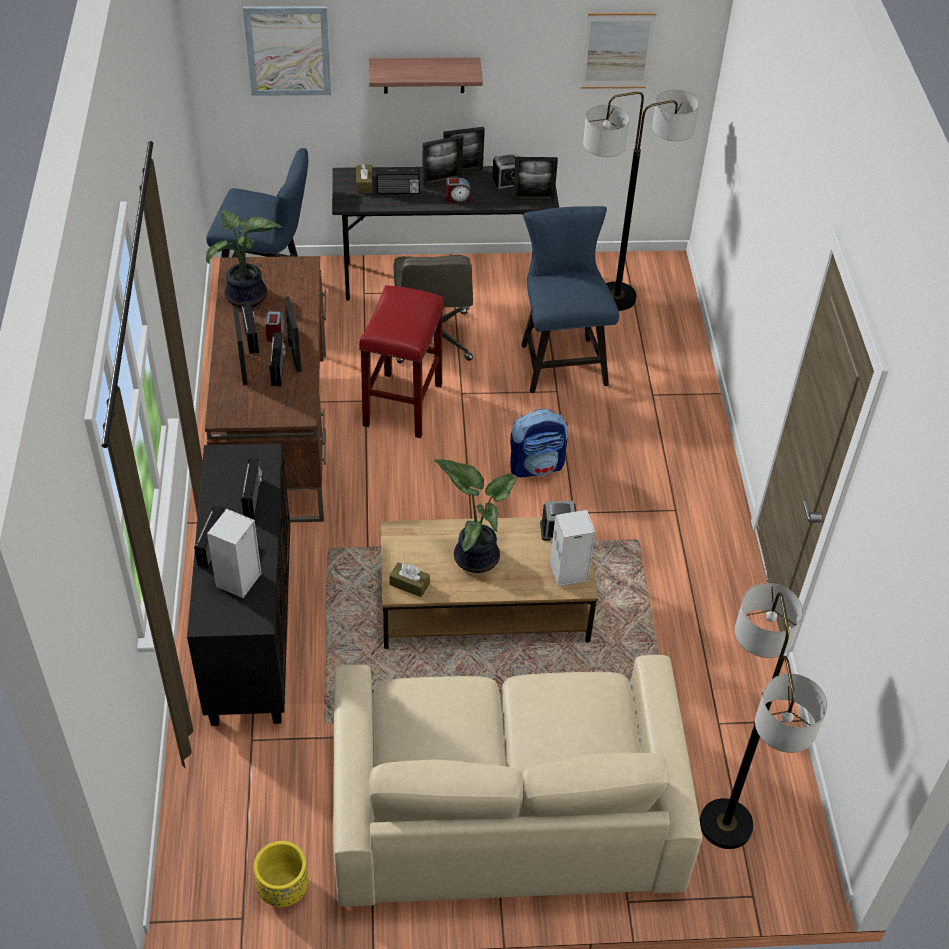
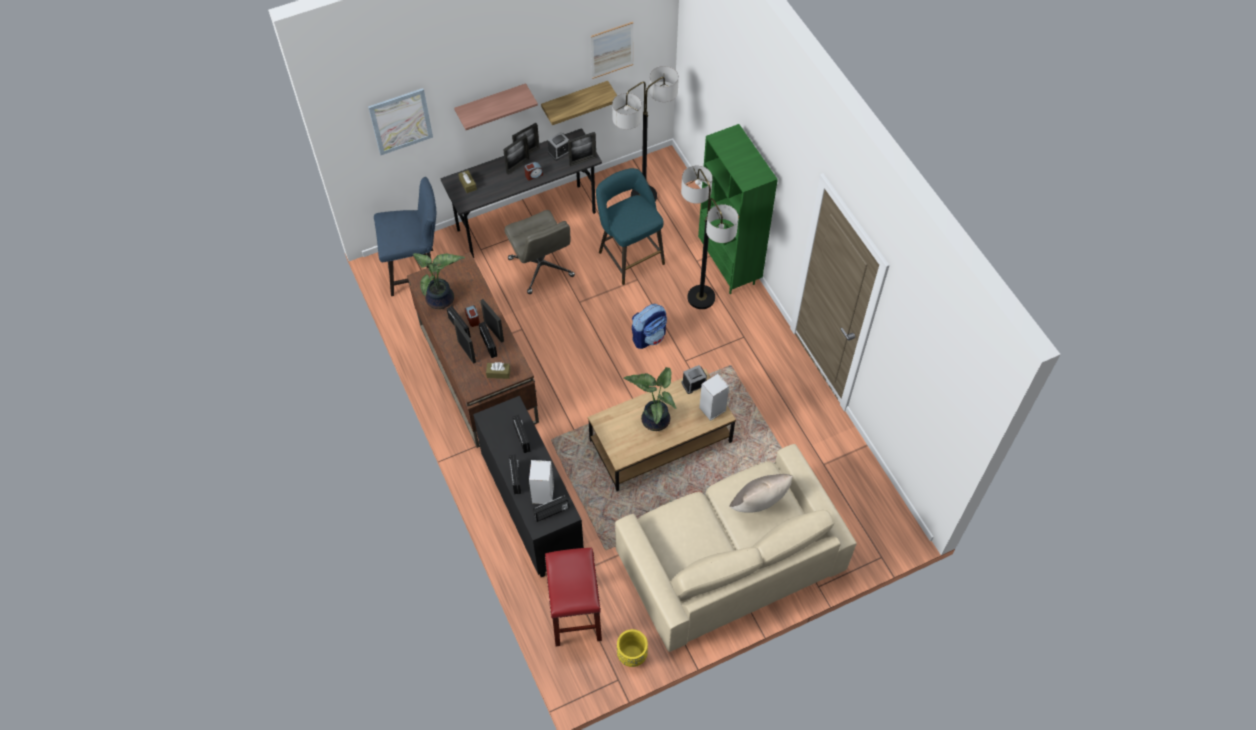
camera: 20 degrees left, 10 degrees up
red stool [359,285,445,438] -> red stool moved to [545,547,602,646]
radio [376,169,420,194] -> radio moved to [533,494,569,522]
brown tissue box [389,562,430,597] -> brown tissue box moved to [486,362,510,379]
blue chair [522,206,619,393] -> turquoise stool [596,168,665,285]
floor lamp [700,583,827,849] -> floor lamp moved to [681,166,739,309]
none -> shelf [541,81,617,125]
none -> green bookcase [698,124,778,294]
none -> beige pillow [729,474,793,512]

